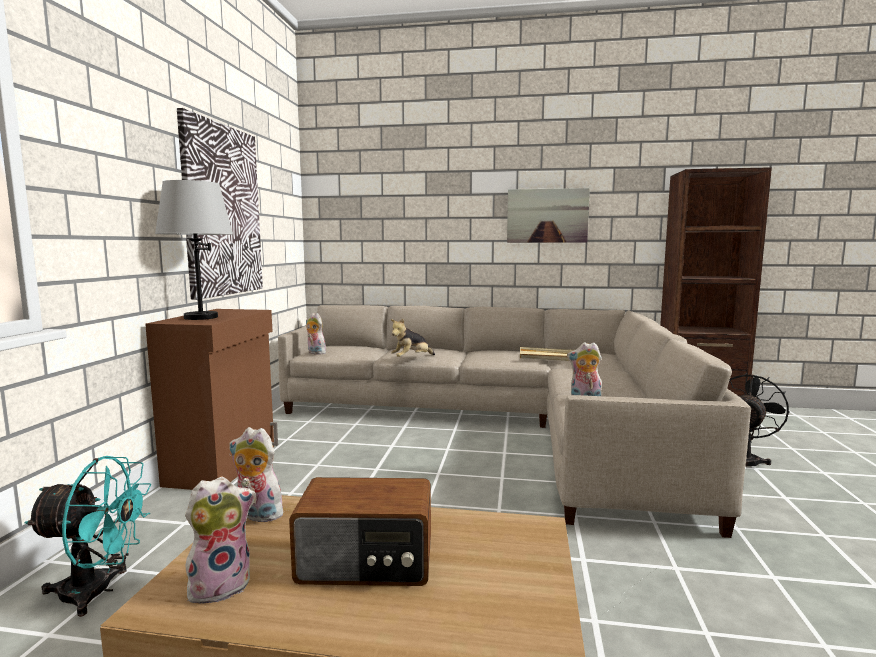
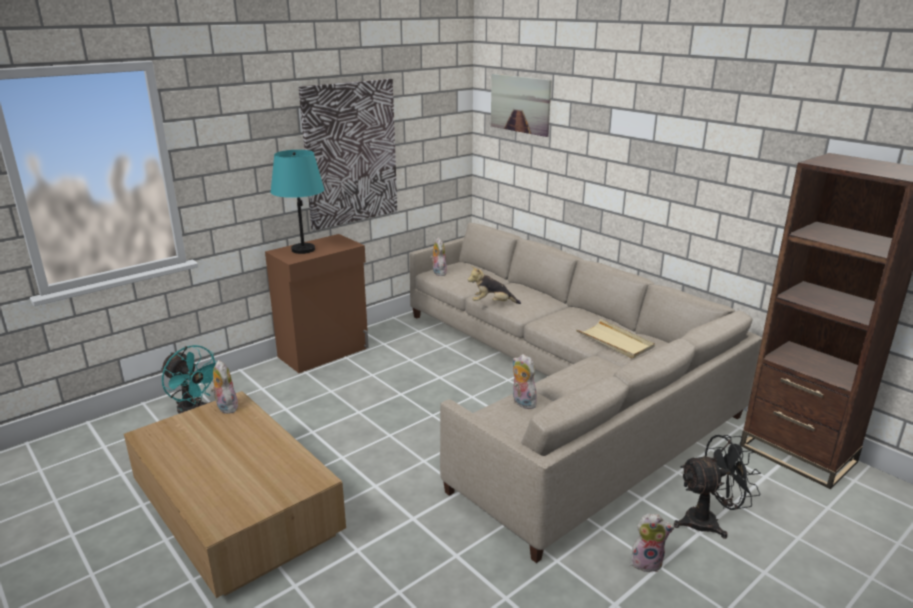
camera: 40 degrees right, 15 degrees up
grey table lamp [155,180,233,320] -> turquoise table lamp [270,150,324,254]
plush toy [185,477,256,604] -> plush toy moved to [630,514,674,573]
radio [289,477,431,586] -> none
picture [507,188,590,243] -> picture moved to [491,74,552,137]

